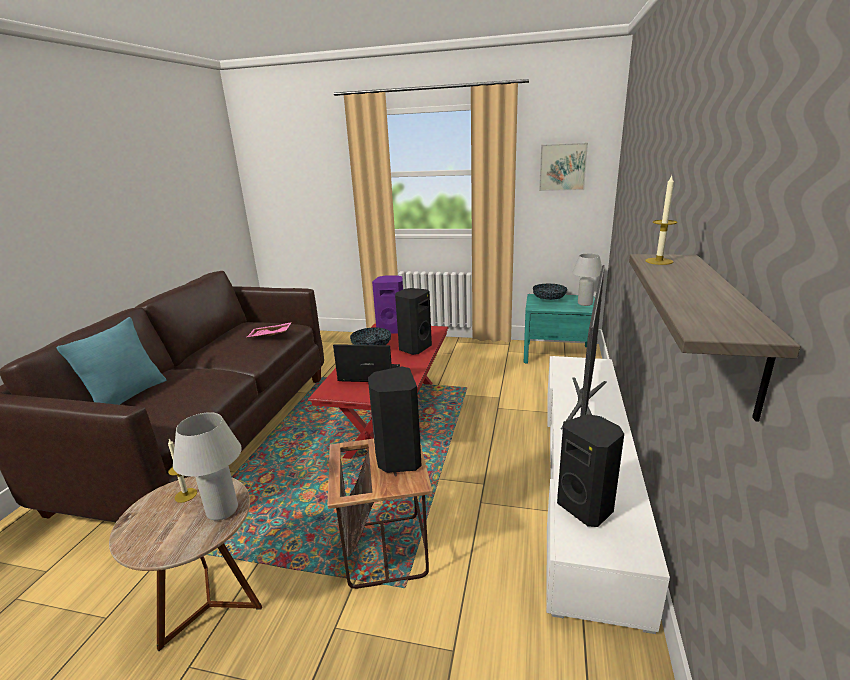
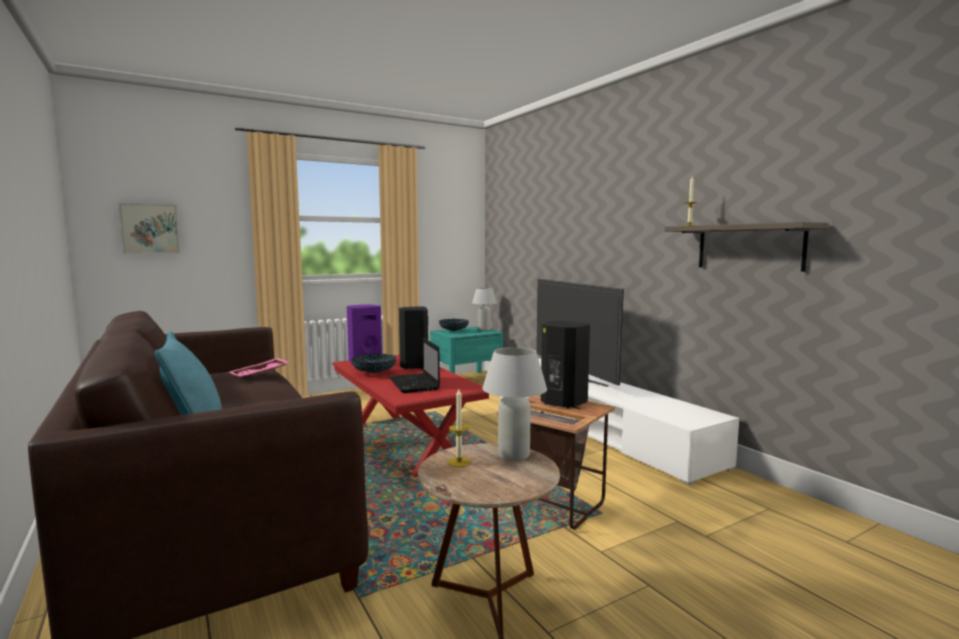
camera: 45 degrees left, 15 degrees down
laptop [333,344,400,382] -> laptop turned 75 degrees counterclockwise [389,338,440,393]
picture [539,143,588,191] -> picture moved to [119,203,180,254]
black speaker [557,414,624,527] -> none

